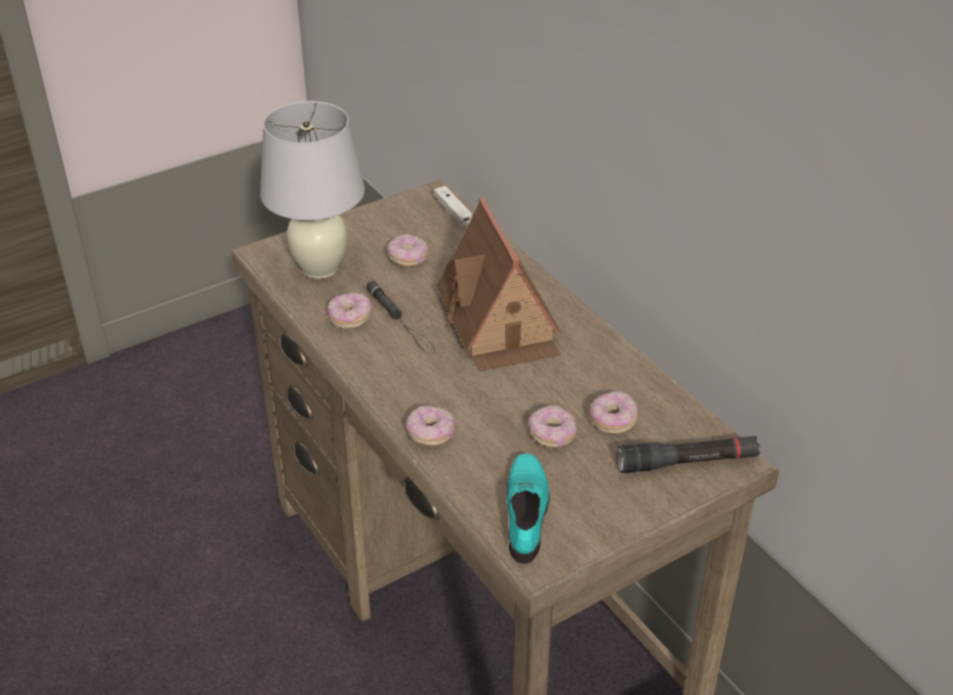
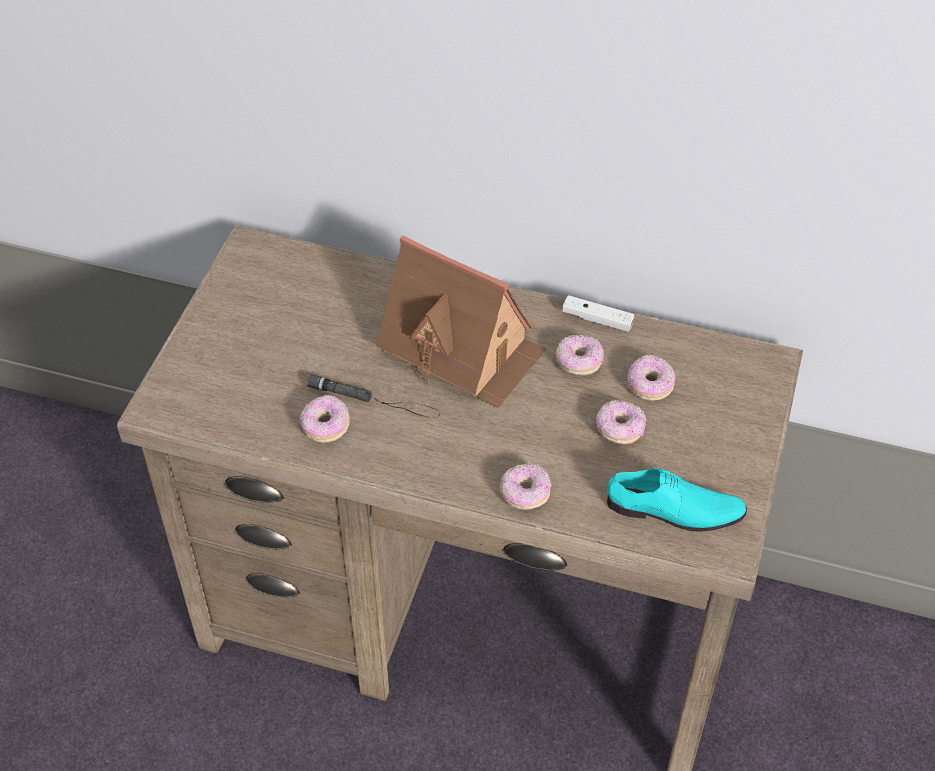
camera: 40 degrees left, 10 degrees up
white table lamp [260,101,365,279] -> none
donut [387,234,428,267] -> donut moved to [556,335,604,375]
white game controller [434,186,472,226] -> white game controller moved to [562,295,634,332]
turquoise shoe [507,453,550,564] -> turquoise shoe turned 135 degrees clockwise [607,468,747,532]
black flashlight [617,436,760,473] -> none

